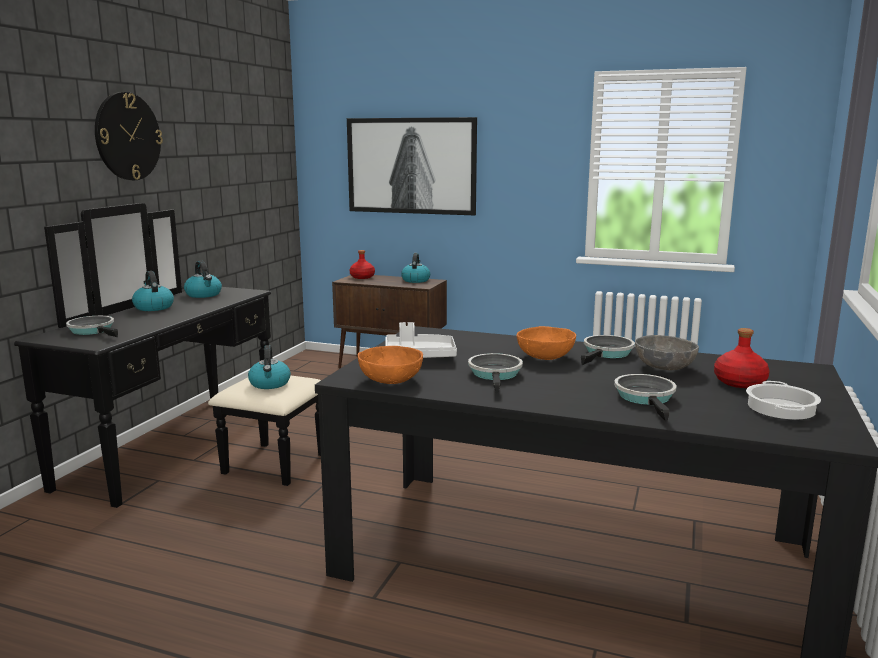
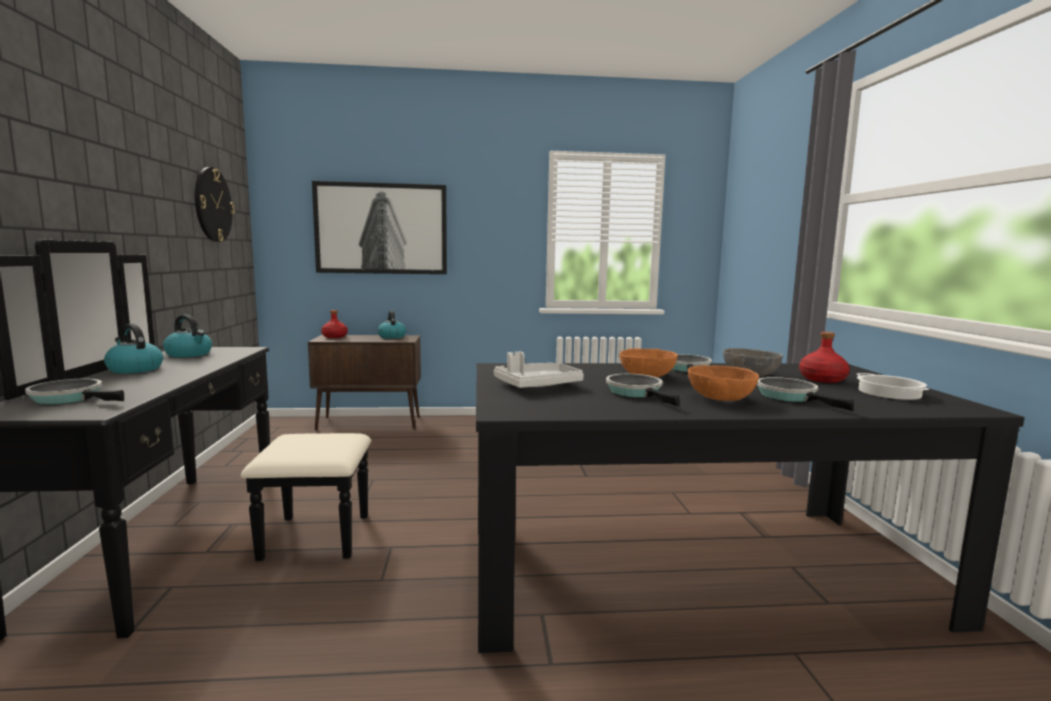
camera: 25 degrees left, 5 degrees down
wall clock [95,92,163,180] -> wall clock moved to [195,167,235,242]
kettle [248,345,291,389] -> none
orange bowl [358,346,423,384] -> orange bowl moved to [688,365,759,401]

